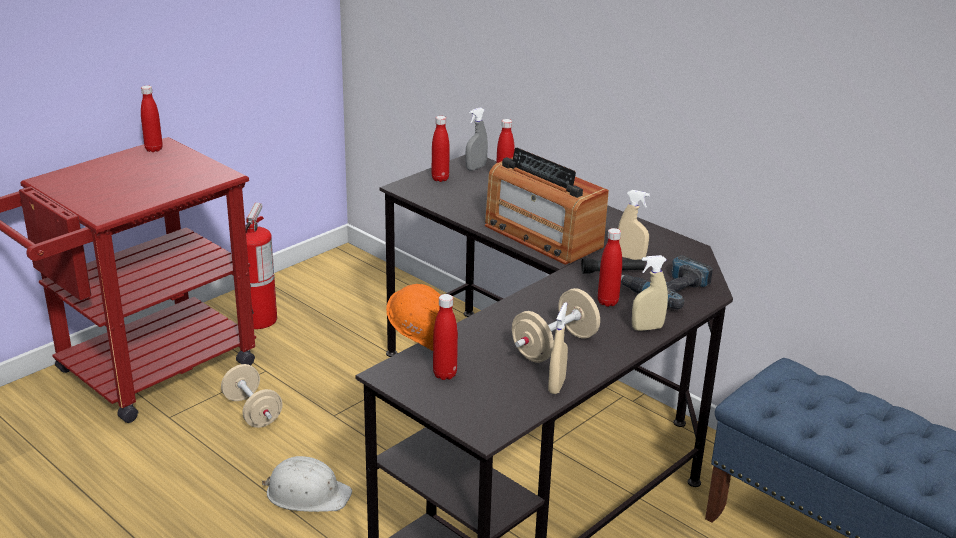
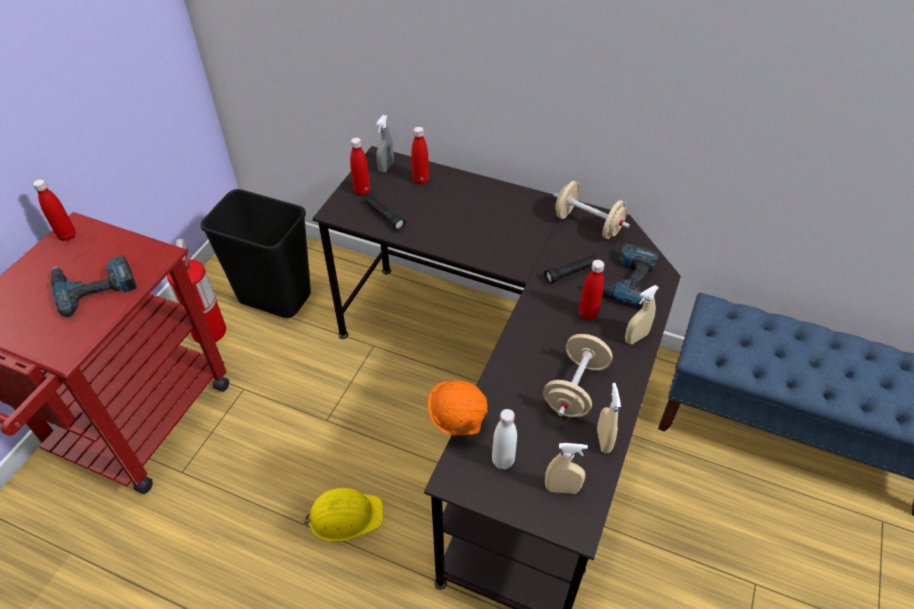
camera: 20 degrees left, 20 degrees up
beige dumbbell [221,364,283,428] -> beige dumbbell moved to [553,181,630,239]
white hard hat [262,456,352,512] -> yellow hard hat [303,488,384,542]
red bottle [433,294,458,380] -> white bottle [492,409,517,470]
radio [485,148,609,265] -> none
beige spray bottle [618,190,650,260] -> beige spray bottle moved to [545,443,588,494]
none -> power drill [51,255,137,317]
none -> black trash can [200,189,311,318]
none -> black flashlight [365,195,405,231]

